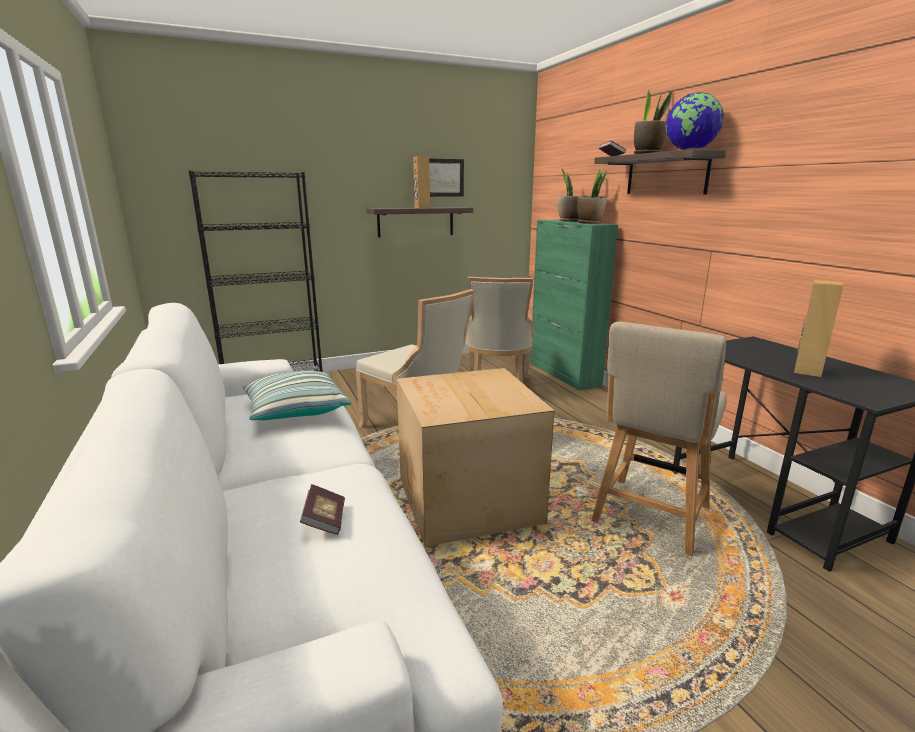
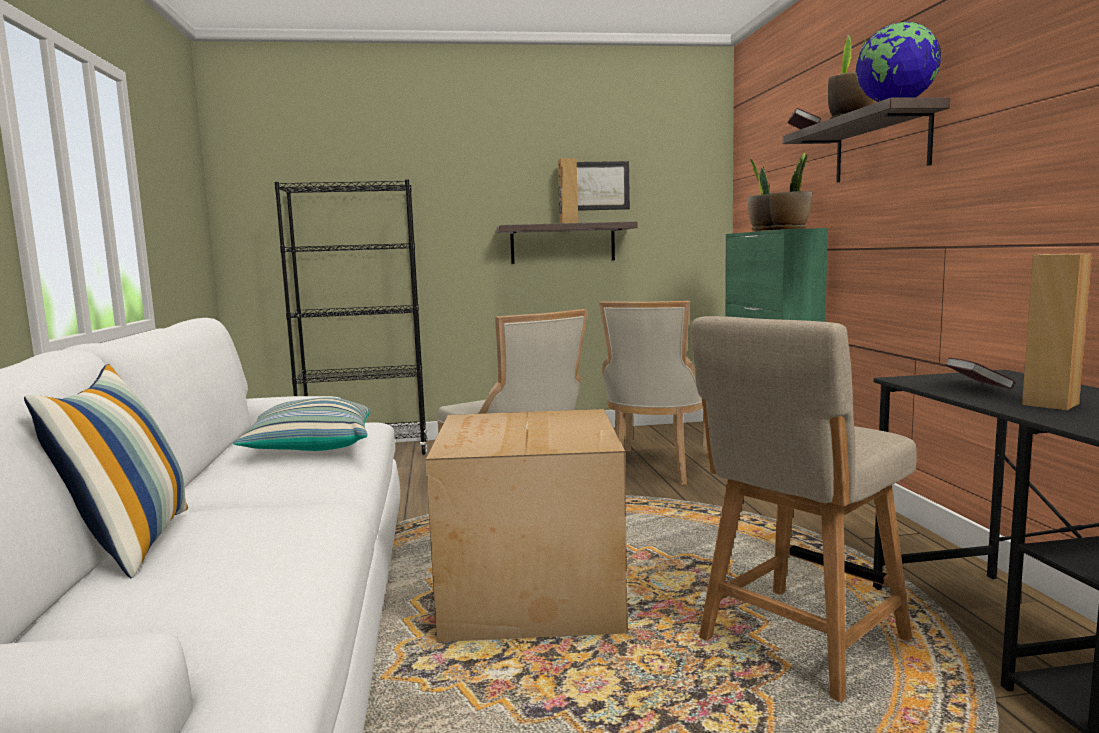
camera: 15 degrees right, 10 degrees down
book [300,484,345,535] -> book moved to [945,358,1015,389]
none -> pillow [24,364,188,579]

